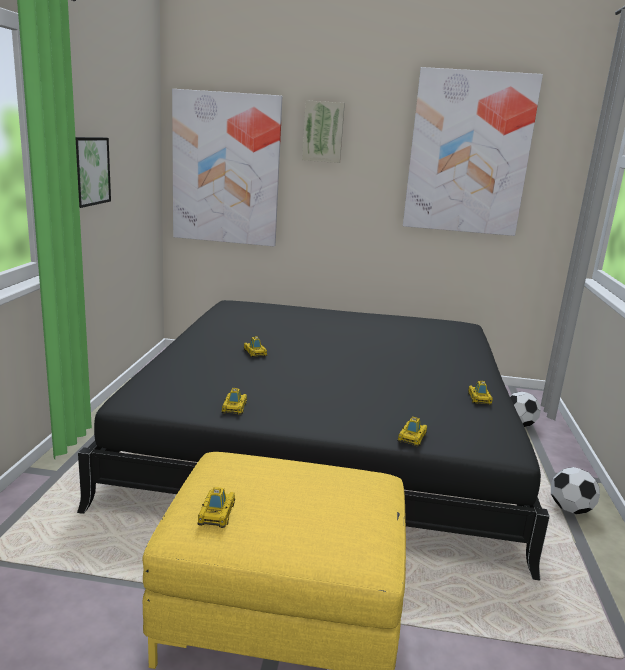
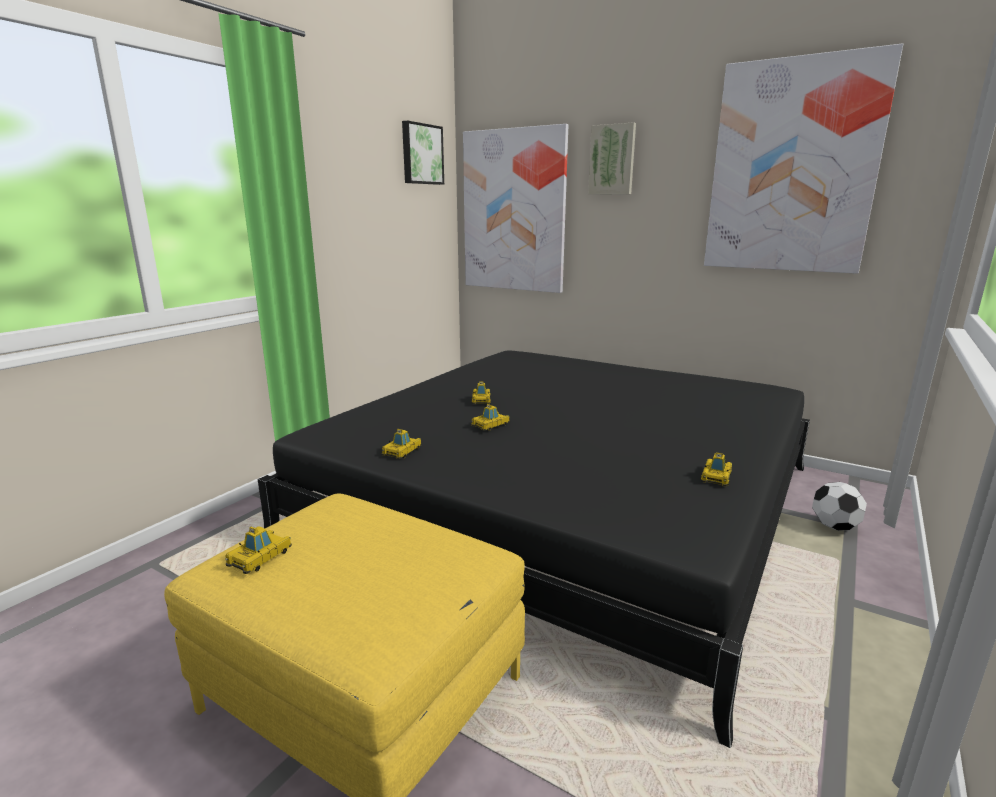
camera: 25 degrees right, 0 degrees up
picture [75,137,111,208] -> picture moved to [402,121,444,185]
toy car [398,416,427,446] -> toy car moved to [471,404,510,431]
football [551,467,600,515] -> none

